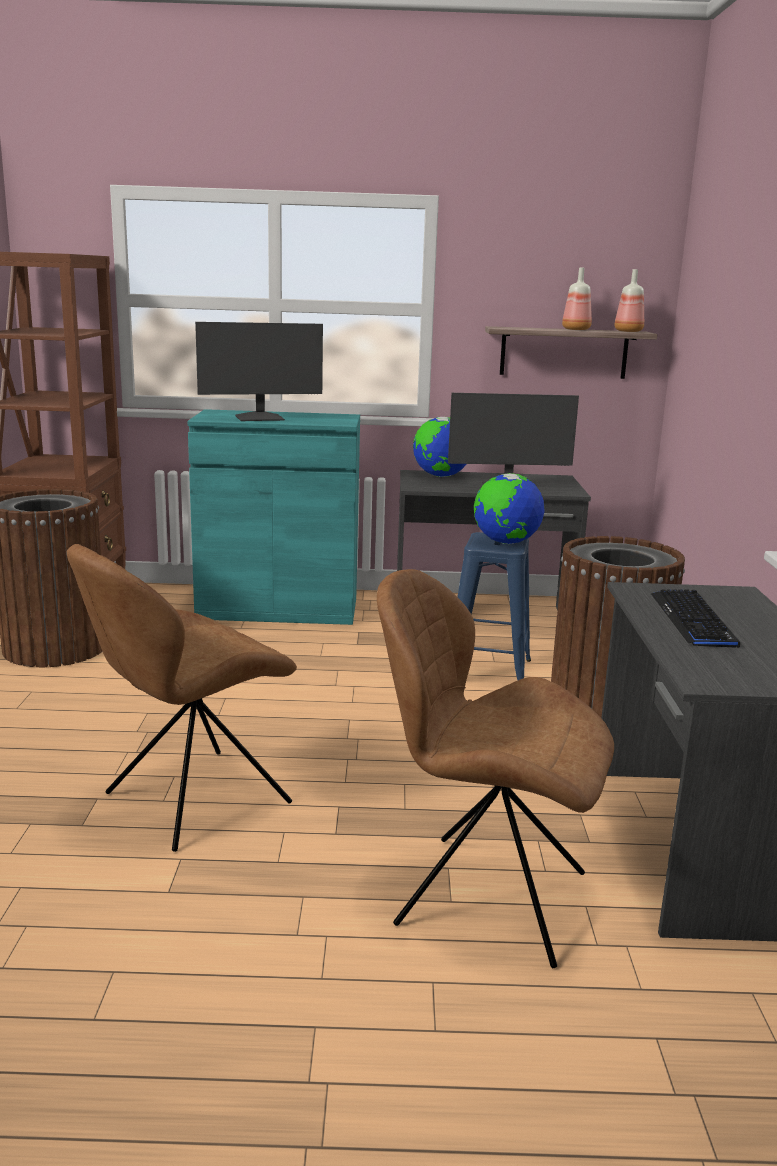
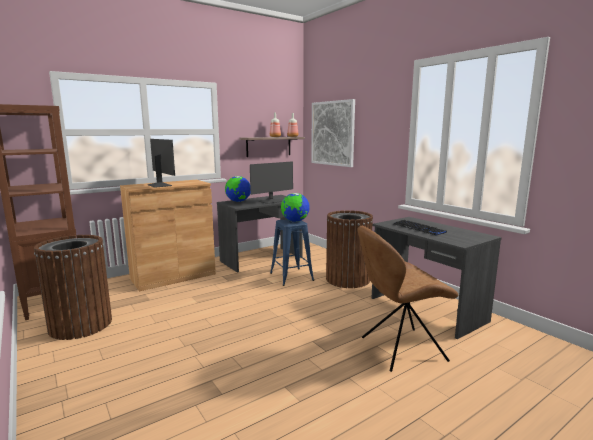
camera: 35 degrees left, 5 degrees down
brown chair [67,544,297,852] -> none
turquoise cabinet [188,409,360,625] -> brown cabinet [120,180,216,291]
monitor [195,322,323,421] -> monitor turned 75 degrees counterclockwise [148,139,175,188]
none -> picture [311,99,355,167]

